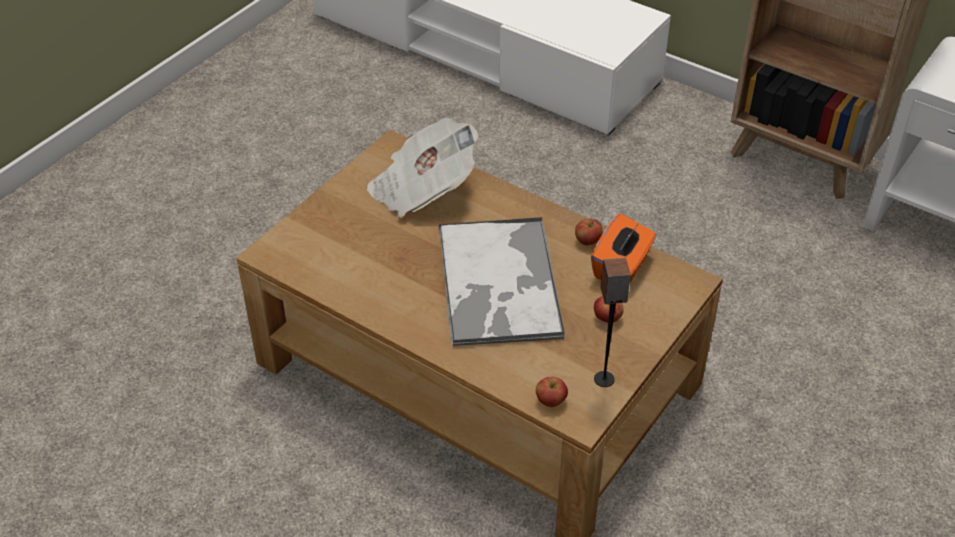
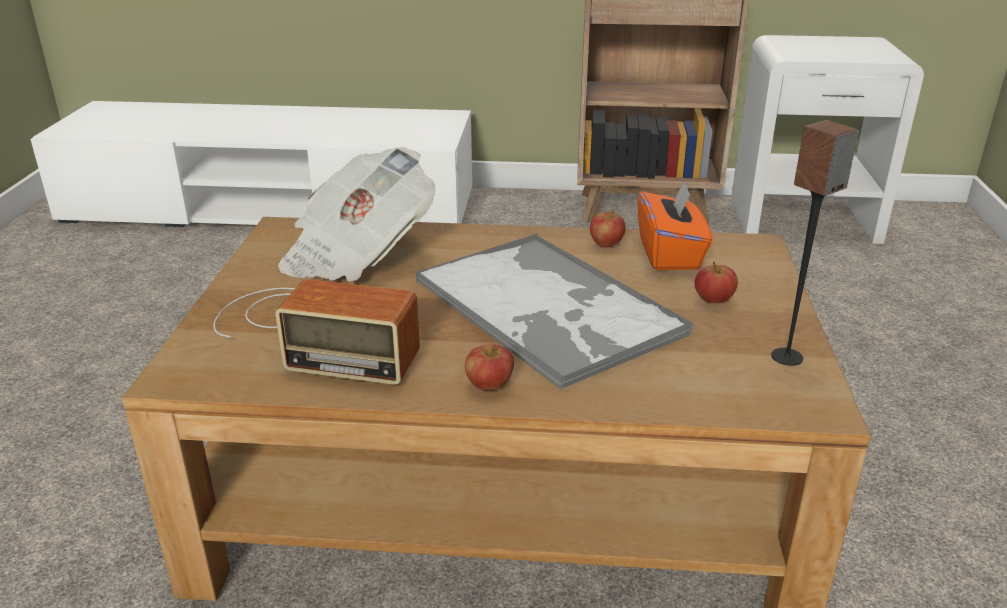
camera: 30 degrees left, 15 degrees down
apple [536,377,568,407] -> apple moved to [465,344,514,391]
none -> radio [213,279,420,385]

